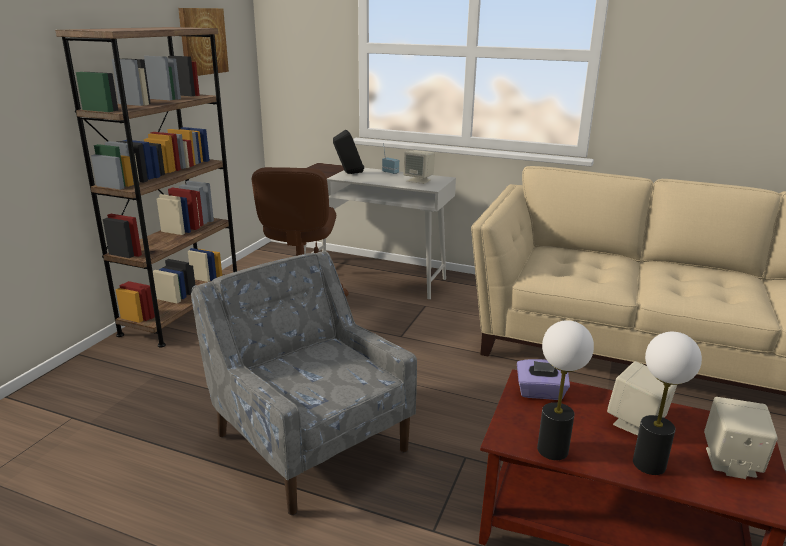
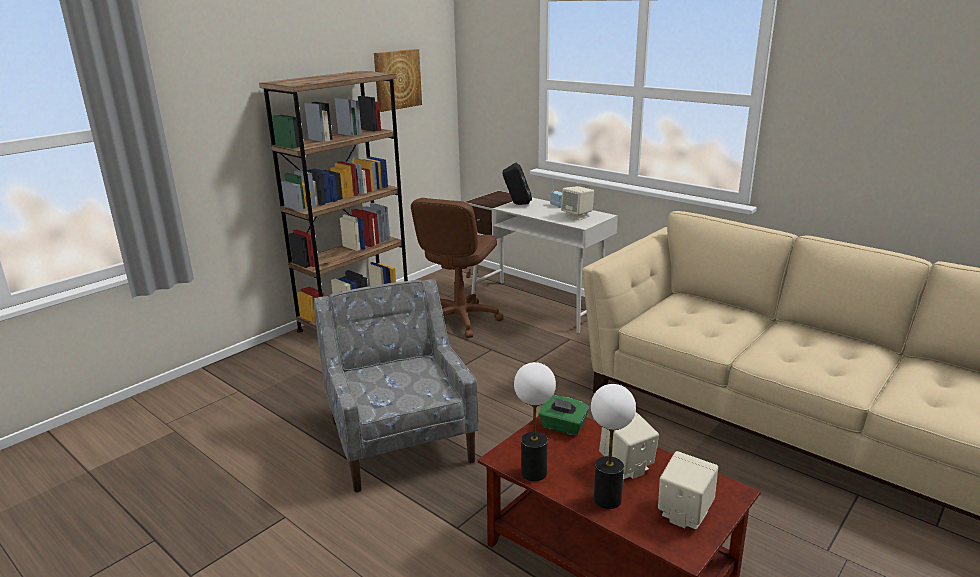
camera: 20 degrees right, 0 degrees up
purple tissue box [517,359,570,400] -> green tissue box [538,395,589,436]

